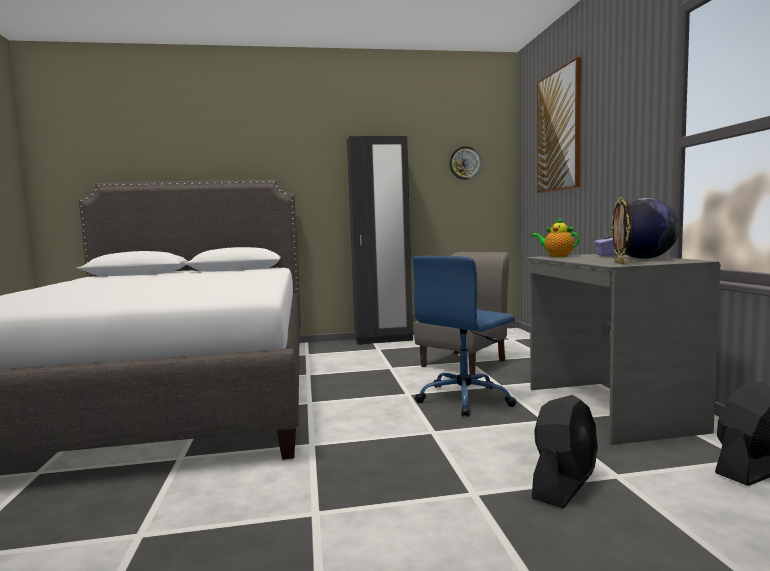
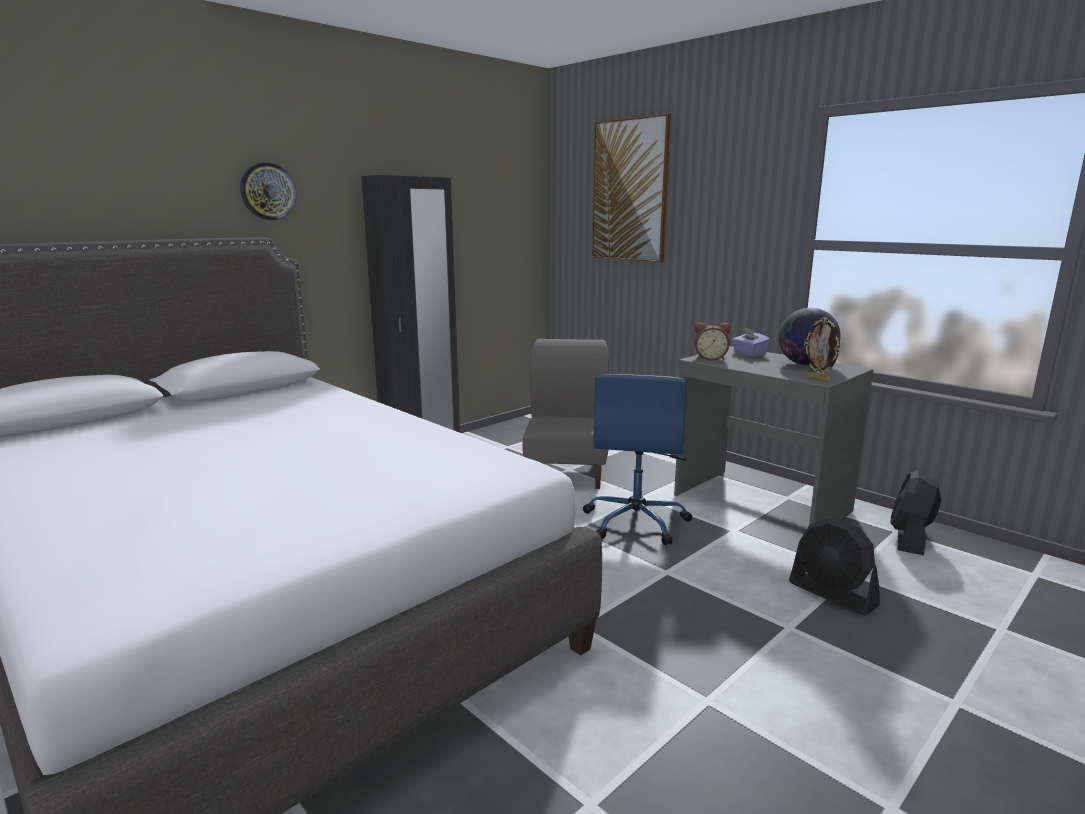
camera: 35 degrees left, 10 degrees up
wall clock [449,146,481,180] -> wall clock moved to [240,162,297,220]
teapot [532,217,579,257] -> alarm clock [694,323,731,361]
black fan [532,395,598,509] -> black fan turned 135 degrees clockwise [789,518,880,616]

